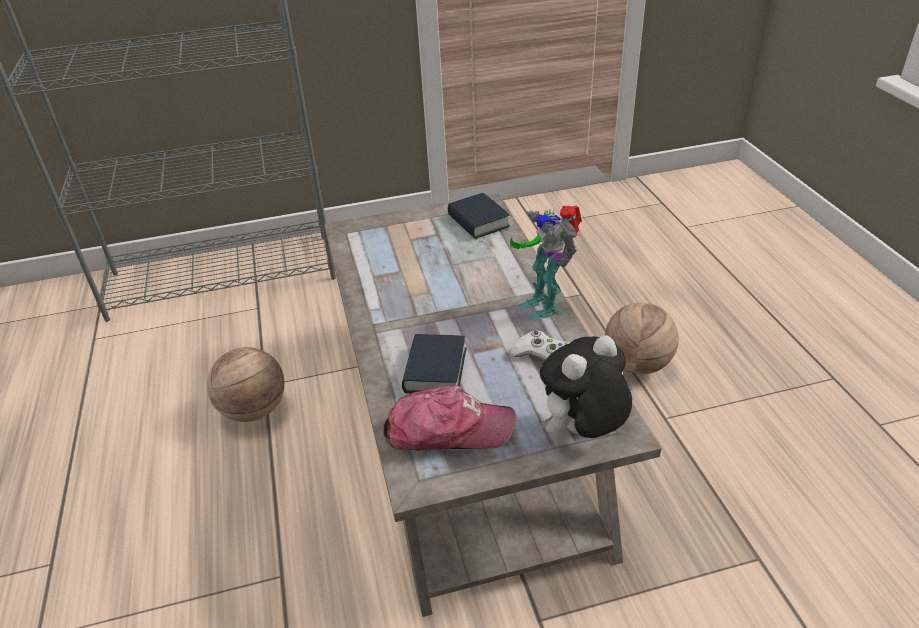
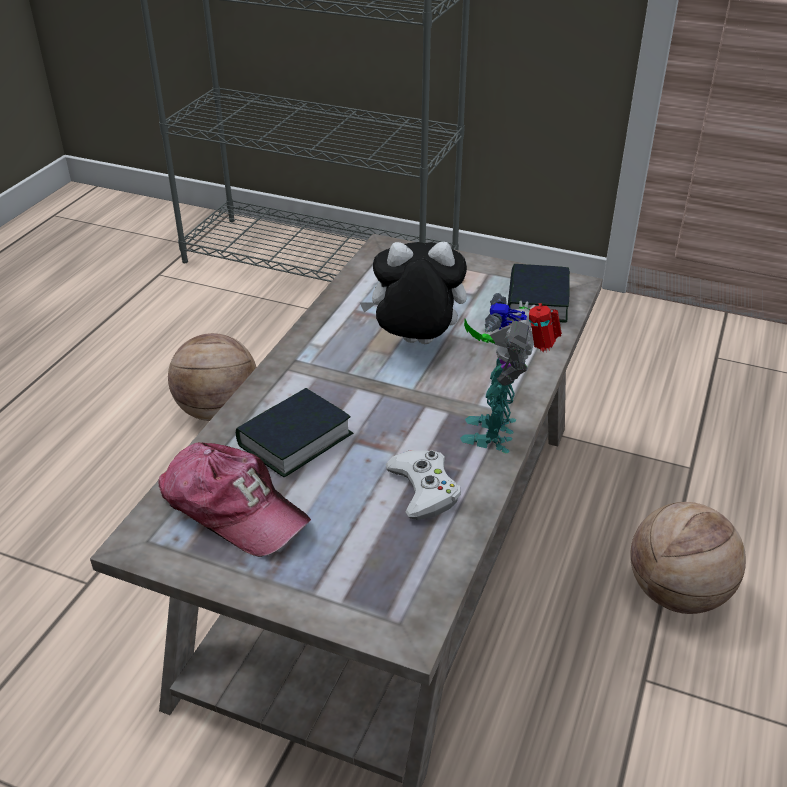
camera: 35 degrees right, 0 degrees up
plush toy [540,335,632,438] -> plush toy moved to [360,242,467,344]

